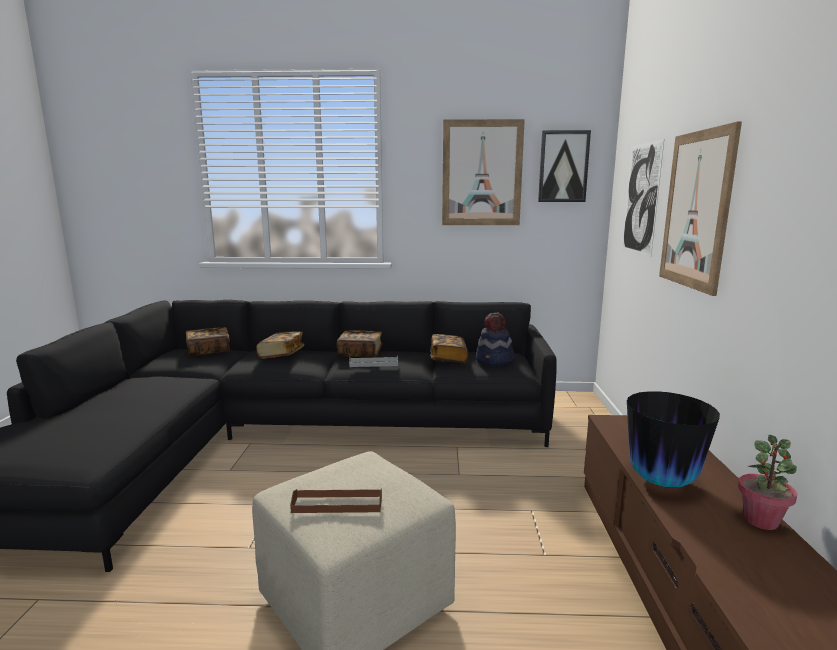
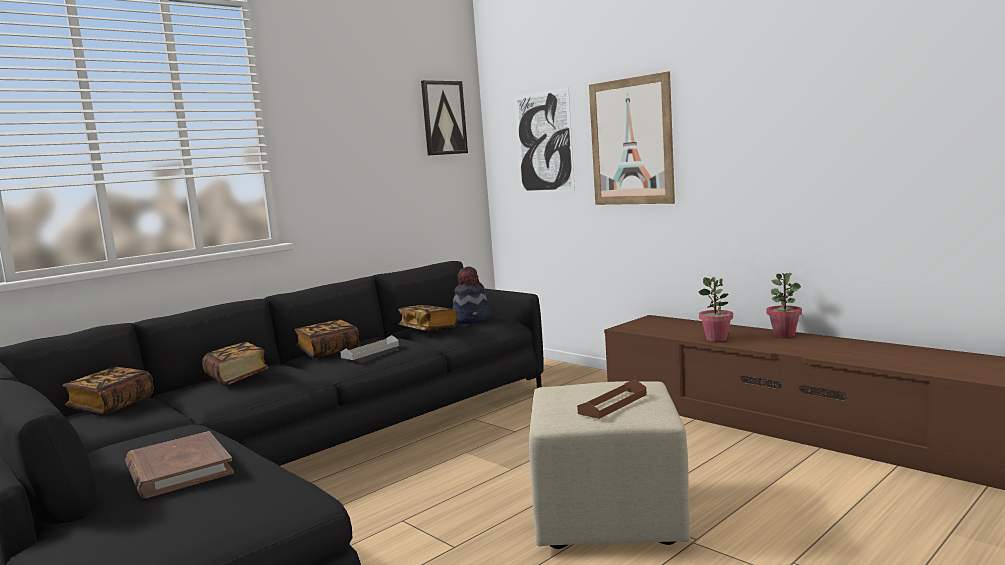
camera: 45 degrees left, 5 degrees down
picture [442,119,525,225] -> none
vase [627,391,720,487] -> potted plant [699,277,733,341]
none -> brown book [125,431,234,499]

